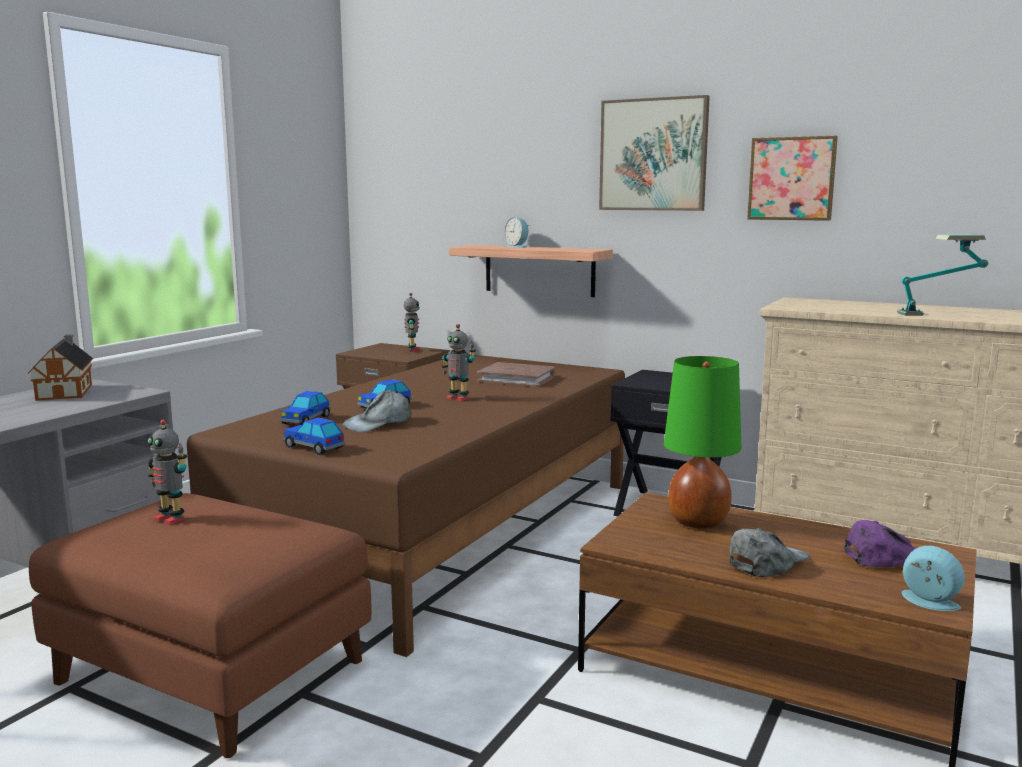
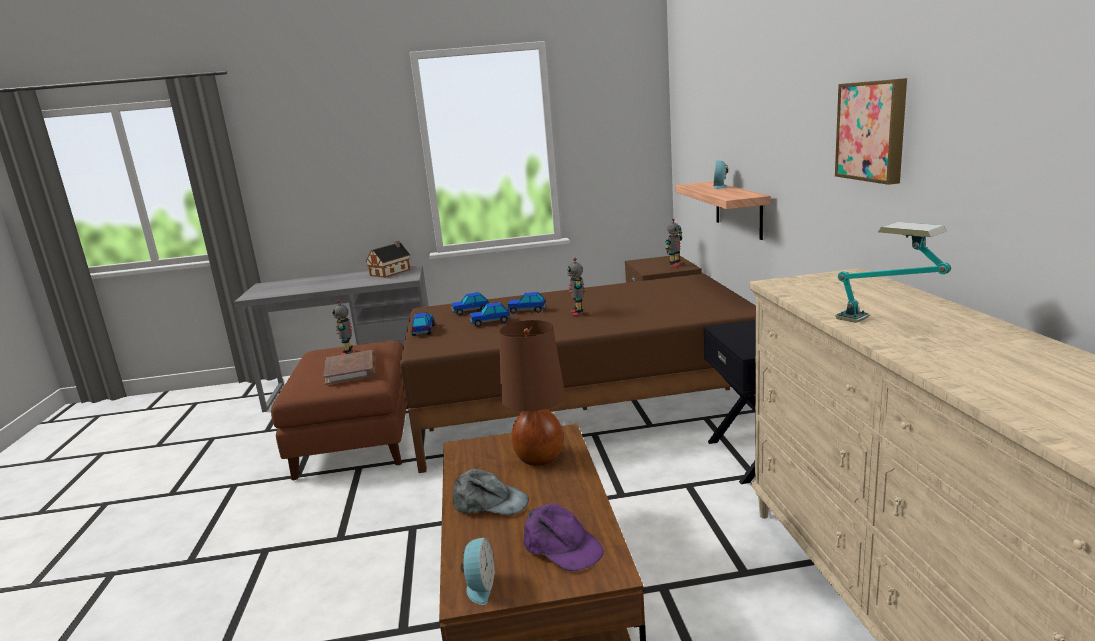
camera: 55 degrees right, 5 degrees up
grey cap [343,390,412,432] -> toy car [470,302,510,327]
brown book [477,362,555,387] -> brown book moved to [323,350,375,385]
picture [599,95,710,211] -> none
green table lamp [664,356,741,529] -> brown table lamp [499,320,565,466]

